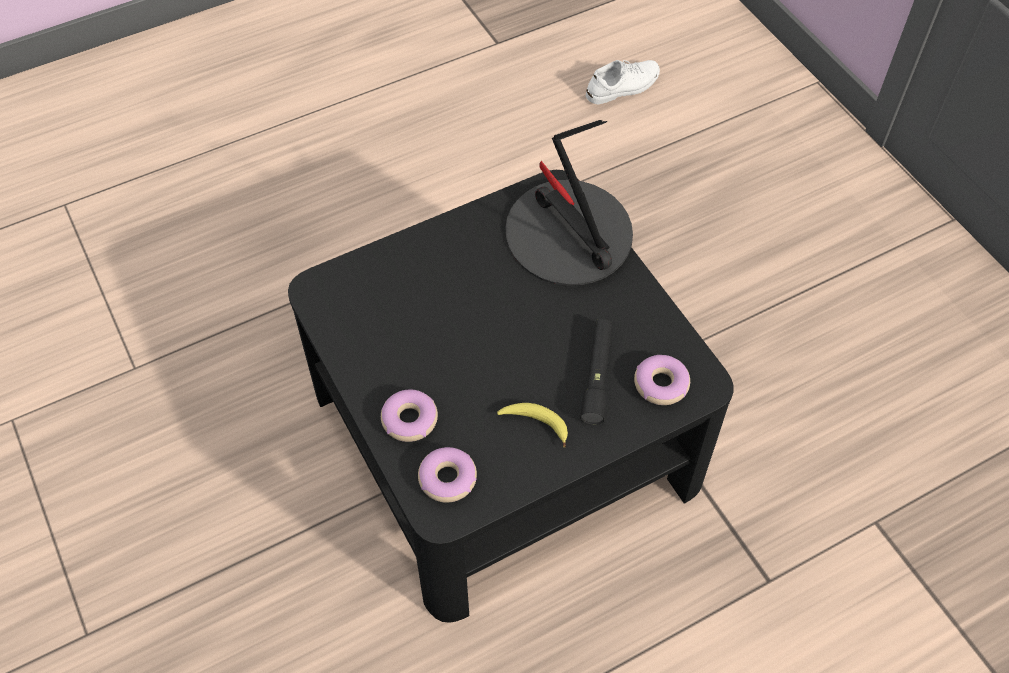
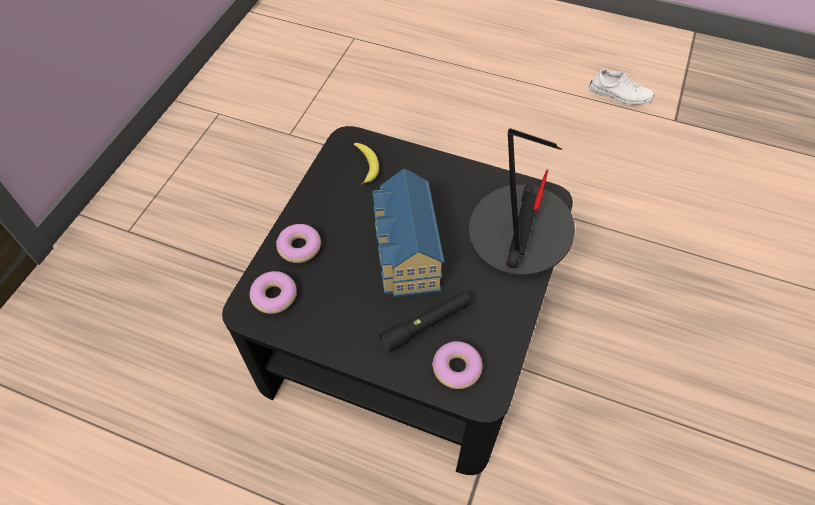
camera: 50 degrees right, 0 degrees up
banana [497,403,568,447] -> banana moved to [354,143,379,185]
white shoe [586,60,660,104] -> white shoe moved to [589,69,654,105]
none -> toy house [372,168,444,297]

